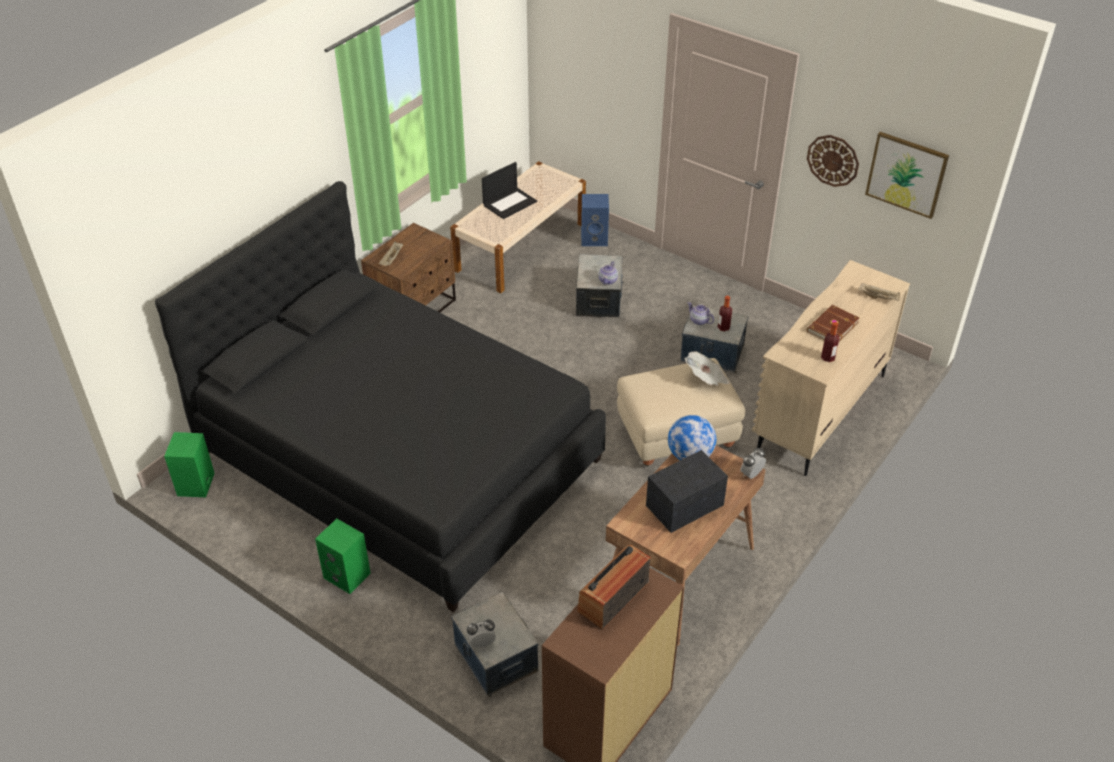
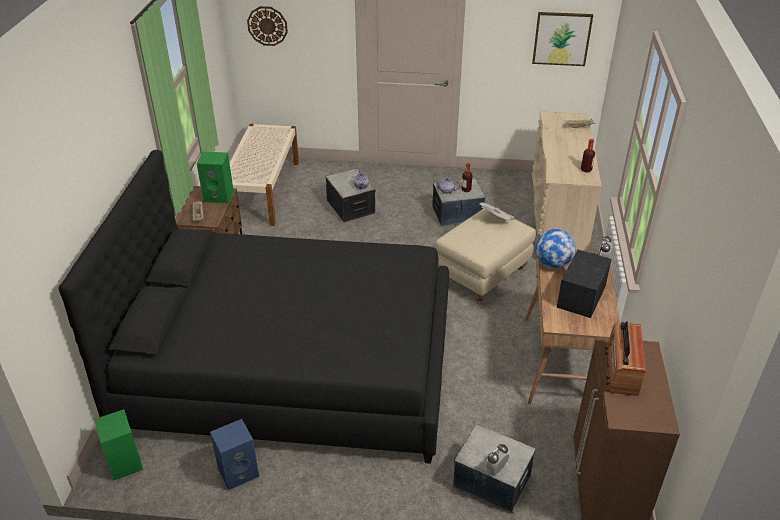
camera: 30 degrees left, 5 degrees down
green speaker [315,519,371,594] -> green speaker moved to [197,152,234,203]
laptop [482,162,537,219] -> none
blue speaker [581,194,609,246] -> blue speaker moved to [210,419,259,490]
wall clock [807,135,859,187] -> wall clock moved to [247,6,288,46]
brown book [807,305,859,341] -> none

